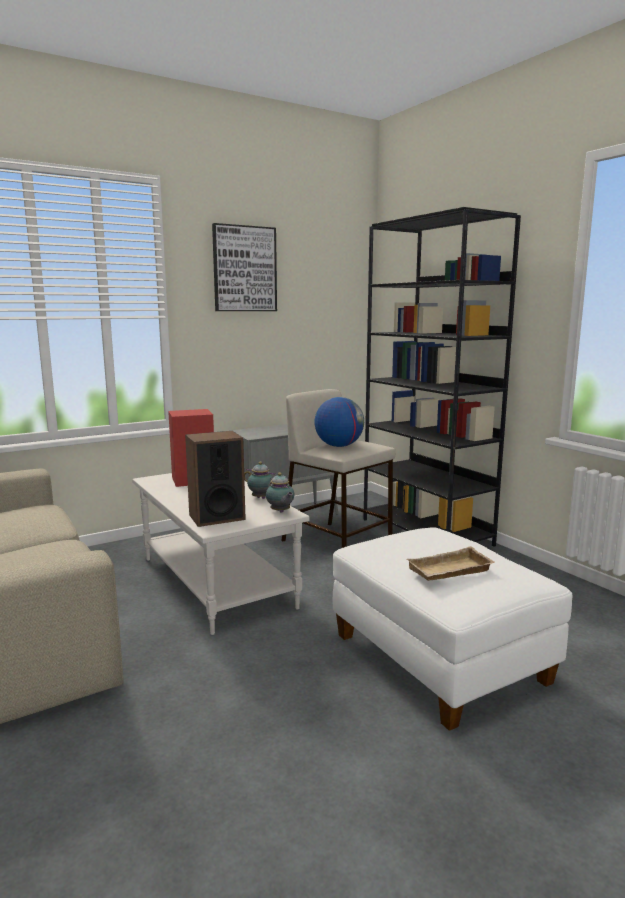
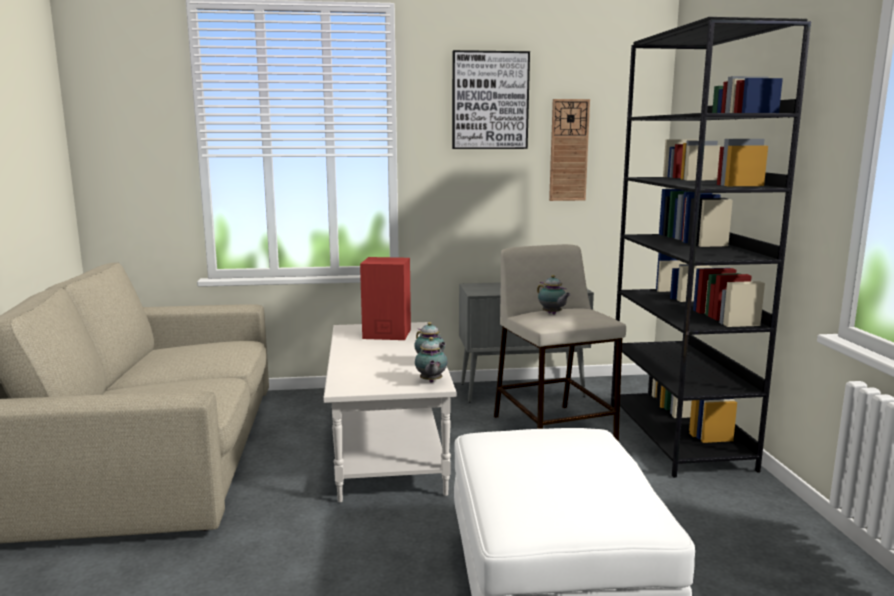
camera: 25 degrees right, 0 degrees up
speaker [185,431,246,527] -> none
globe [314,397,364,447] -> teapot [537,275,571,315]
beige tray [407,546,494,581] -> none
none -> wall clock [549,99,590,201]

